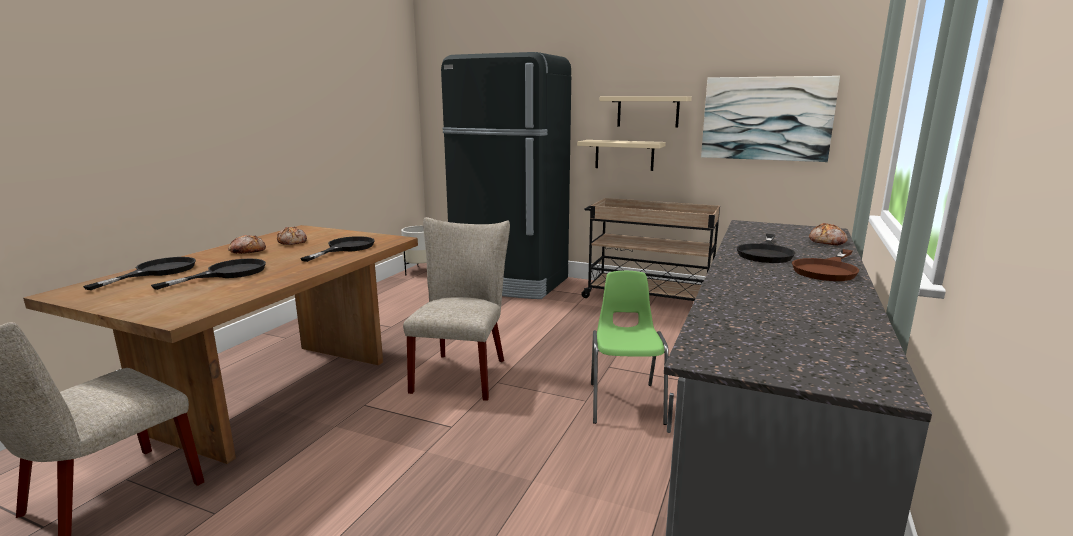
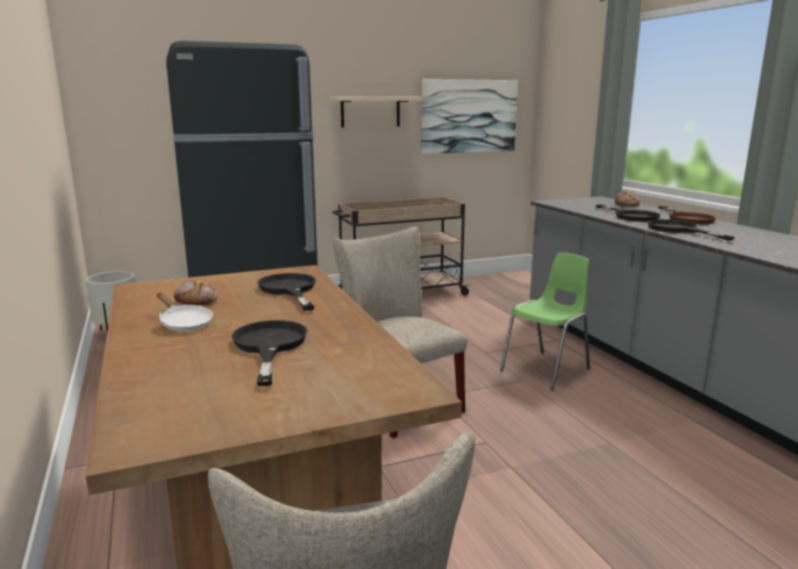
camera: 45 degrees left, 0 degrees up
black frying pan [83,257,196,290] -> black frying pan moved to [648,219,735,241]
bread [228,235,266,254] -> white frying pan [157,293,213,332]
beige shelf [577,140,666,171] -> none
green chair [591,271,669,425] -> green chair turned 90 degrees clockwise [500,253,590,391]

